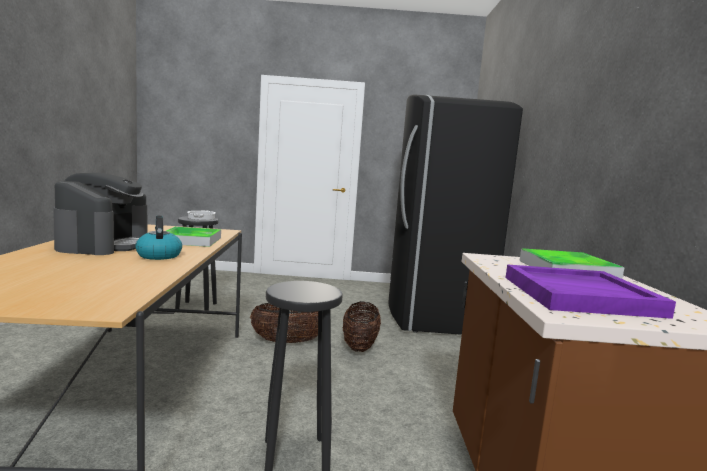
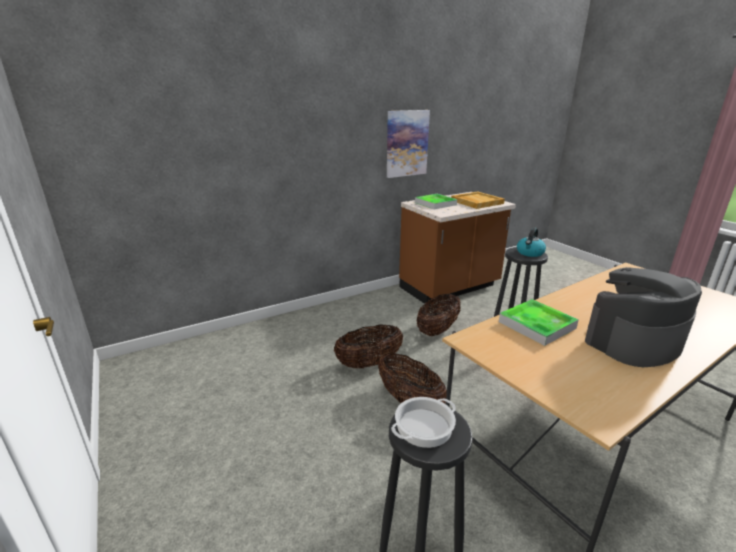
camera: 120 degrees left, 15 degrees up
kettle [135,216,182,260] -> kettle moved to [517,228,546,257]
black fridge [388,94,523,335] -> none
purple tray [506,264,676,319] -> beige tray [451,192,505,209]
none -> picture [387,110,430,178]
none -> basket [417,294,461,336]

